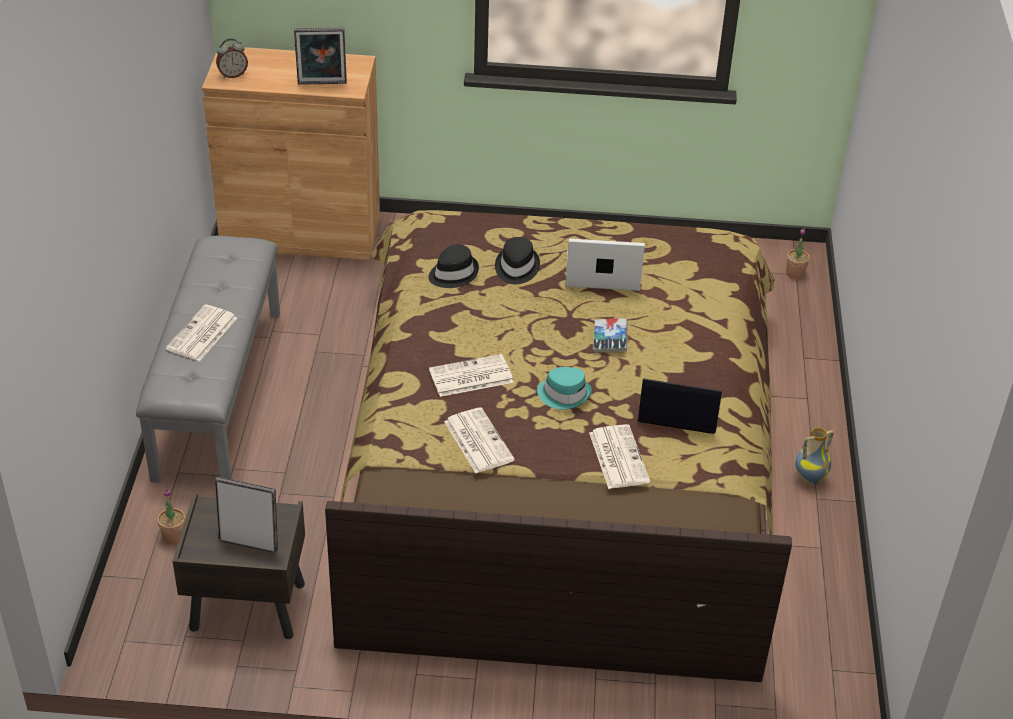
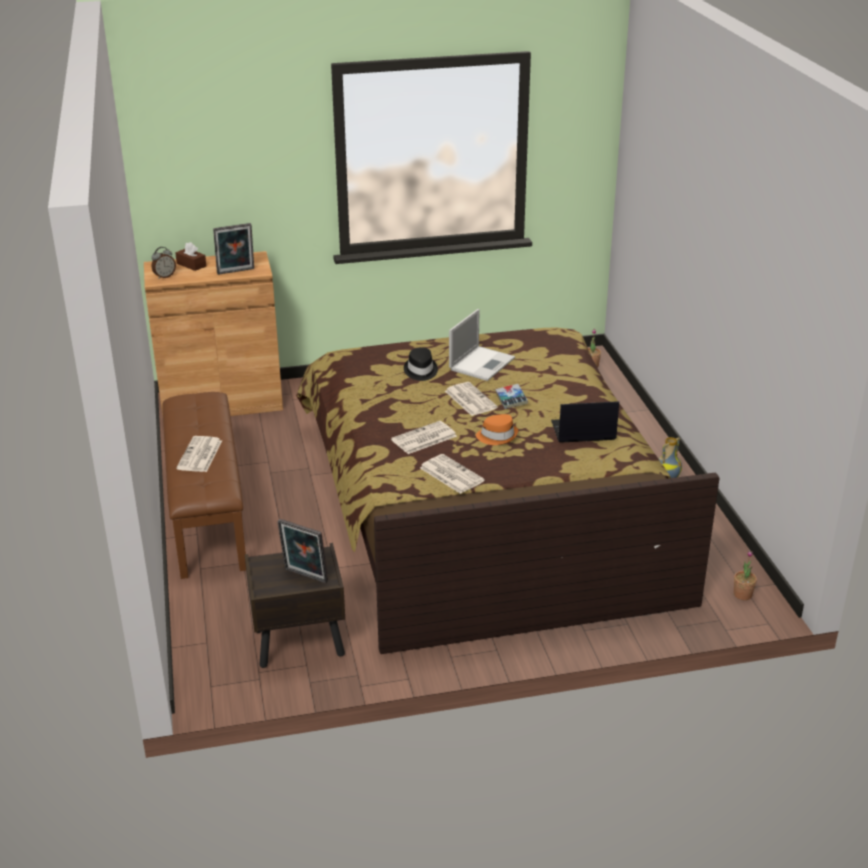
camera: 15 degrees left, 10 degrees down
grey bench [136,236,280,483] -> brown bench [163,392,246,579]
potted plant [157,488,185,545] -> potted plant moved to [734,550,757,600]
picture frame [215,477,278,553] -> picture frame turned 150 degrees counterclockwise [277,519,328,583]
black hat [429,244,479,288] -> none
turquoise hat [537,367,592,409] -> orange hat [476,414,518,445]
laptop [566,239,645,291] -> laptop turned 135 degrees clockwise [449,309,515,381]
newspaper [589,424,650,489] -> newspaper moved to [445,382,498,416]
none -> brown tissue box [175,242,206,271]

